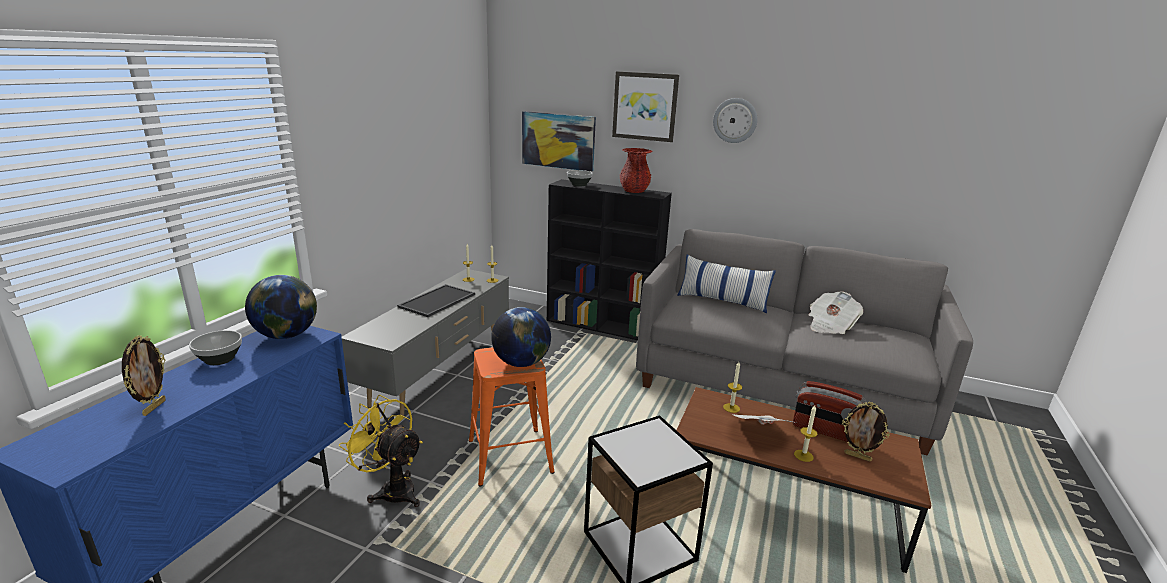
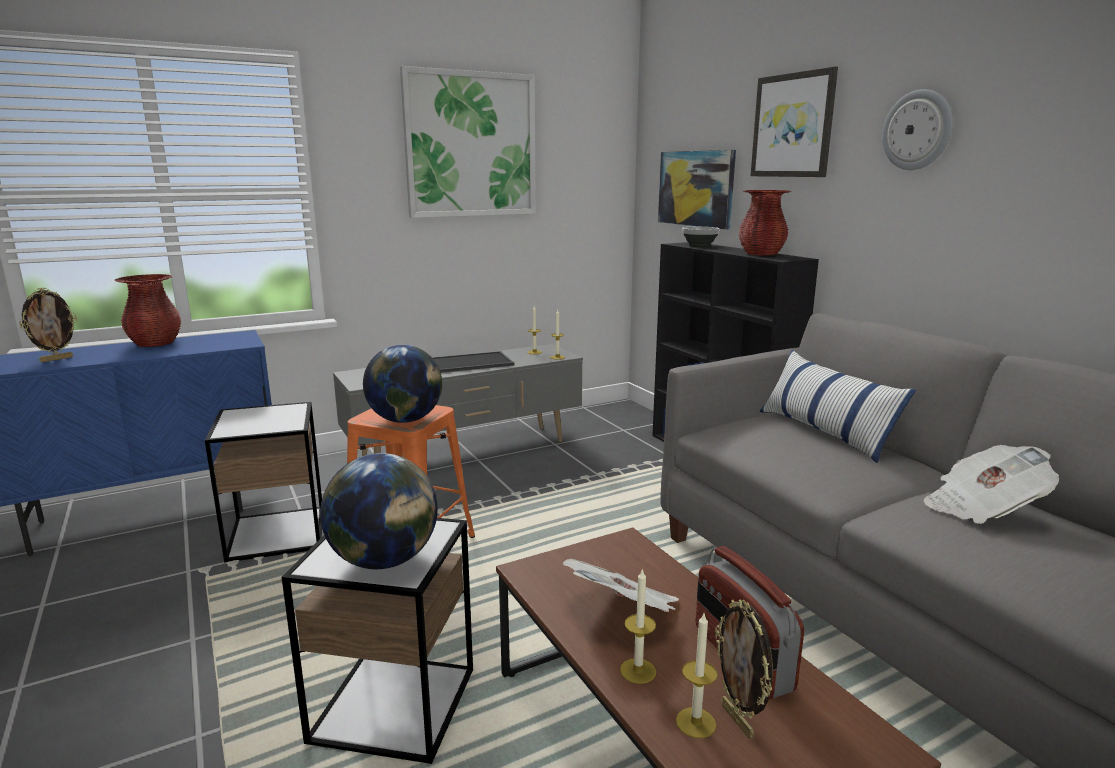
camera: 40 degrees right, 5 degrees down
bowl [189,330,242,365] -> red vase [114,274,182,347]
globe [245,275,317,339] -> globe moved to [320,453,438,569]
yellow fan [339,395,423,507] -> side table [205,402,322,563]
candle [723,362,742,413] -> candle moved to [676,613,718,738]
none -> picture [400,66,536,218]

